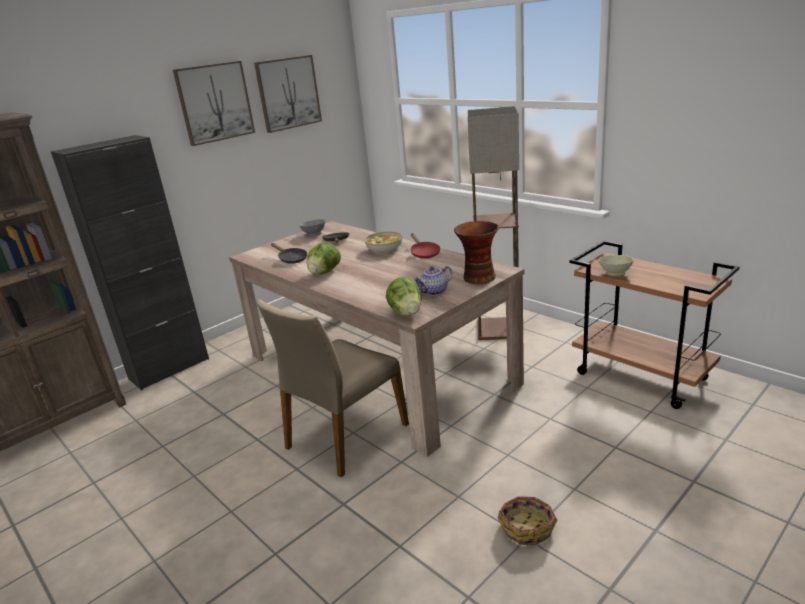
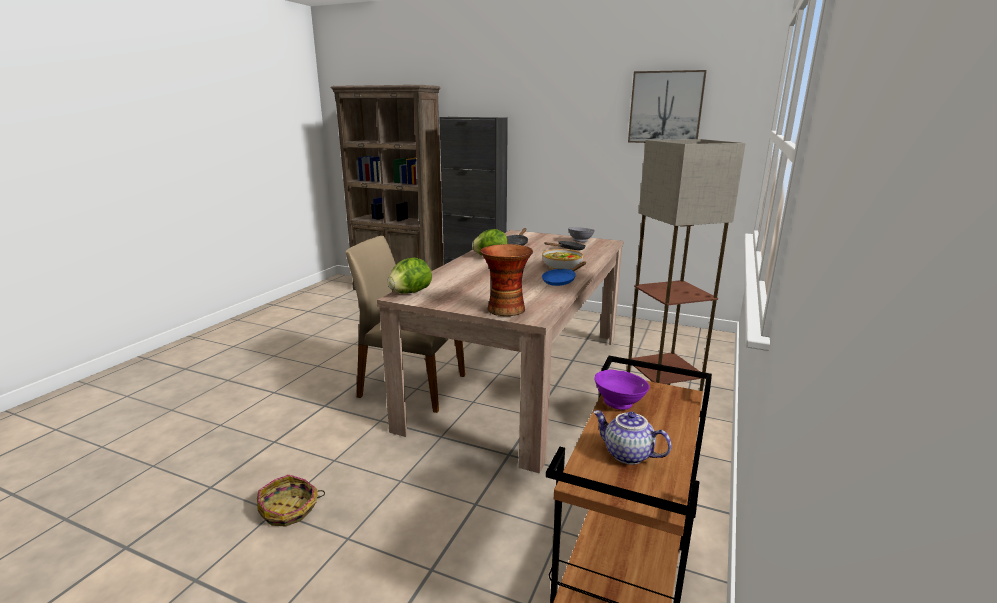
camera: 65 degrees right, 5 degrees down
picture [173,61,255,146] -> none
red frying pan [410,233,440,259] -> blue frying pan [542,262,586,286]
teapot [413,266,452,296] -> teapot moved to [593,410,672,465]
beige bowl [599,255,634,276] -> purple bowl [594,370,650,410]

